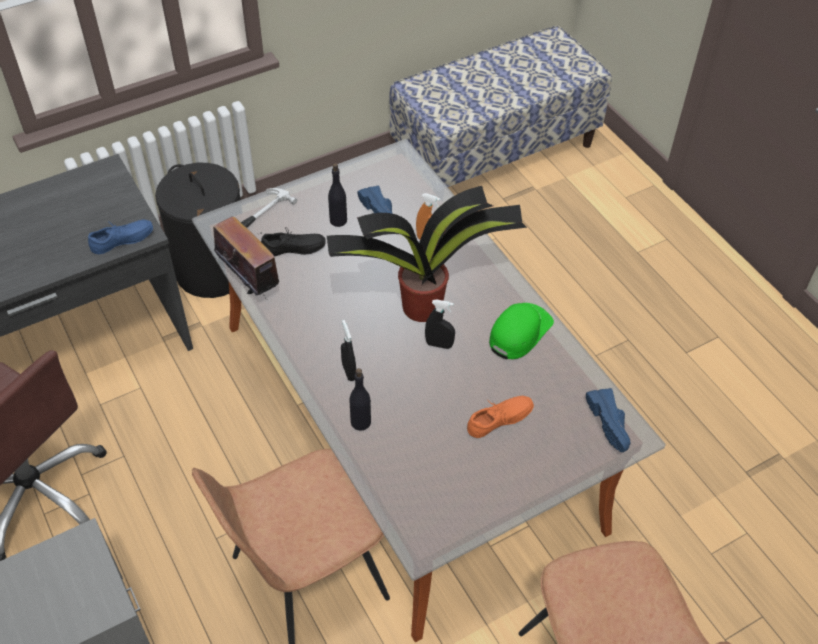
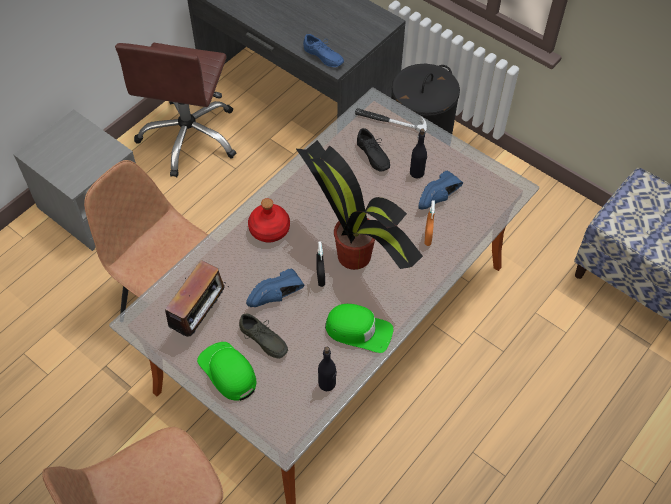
camera: 70 degrees right, 5 degrees up
radio [213,217,279,300] -> radio moved to [165,260,229,337]
black spray bottle [341,320,356,381] -> red bottle [248,198,290,242]
black bottle [349,368,371,431] -> black bottle moved to [318,347,337,391]
orange shoe [467,396,534,438] -> grey shoe [239,314,288,359]
blue shoe [586,388,631,452] -> blue shoe moved to [246,269,305,307]
none -> green cap [197,342,257,401]

